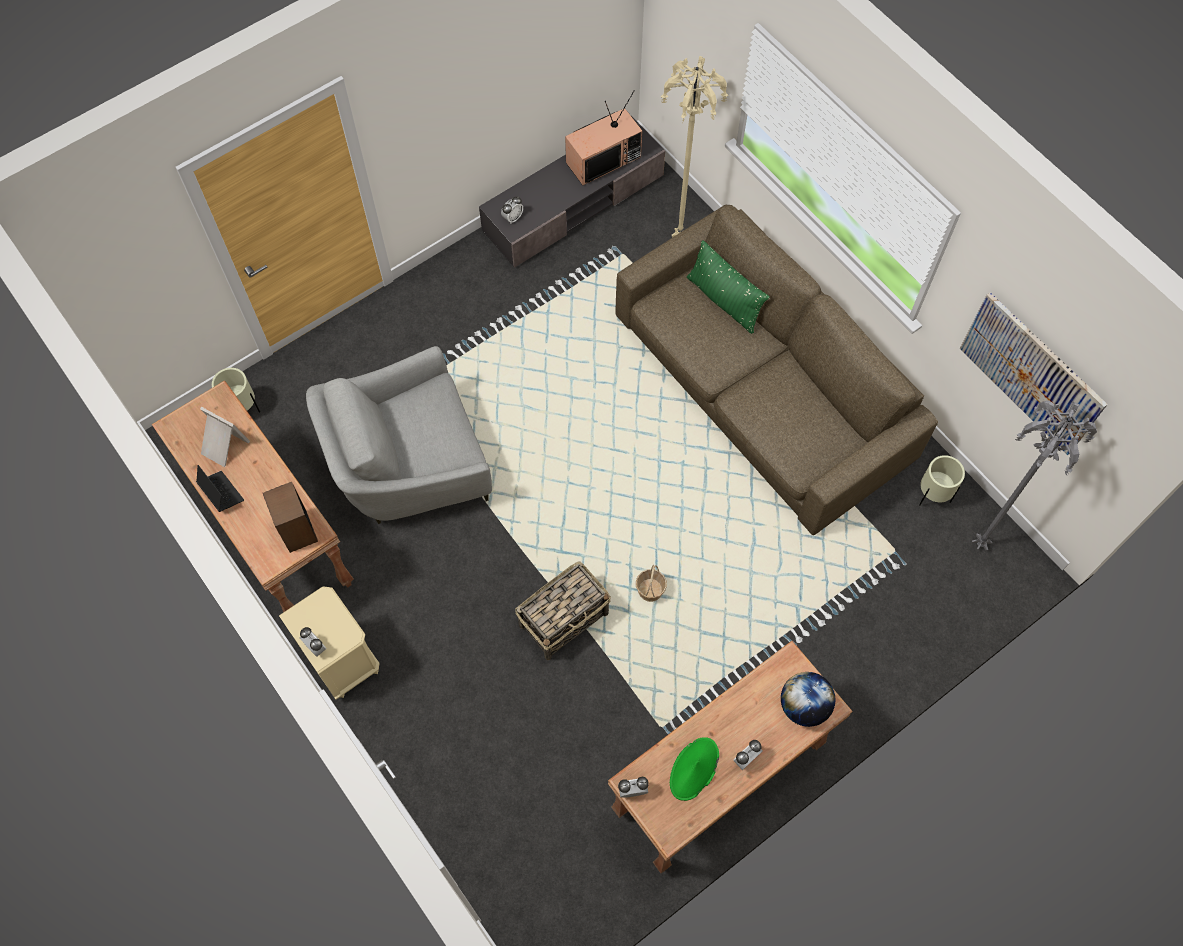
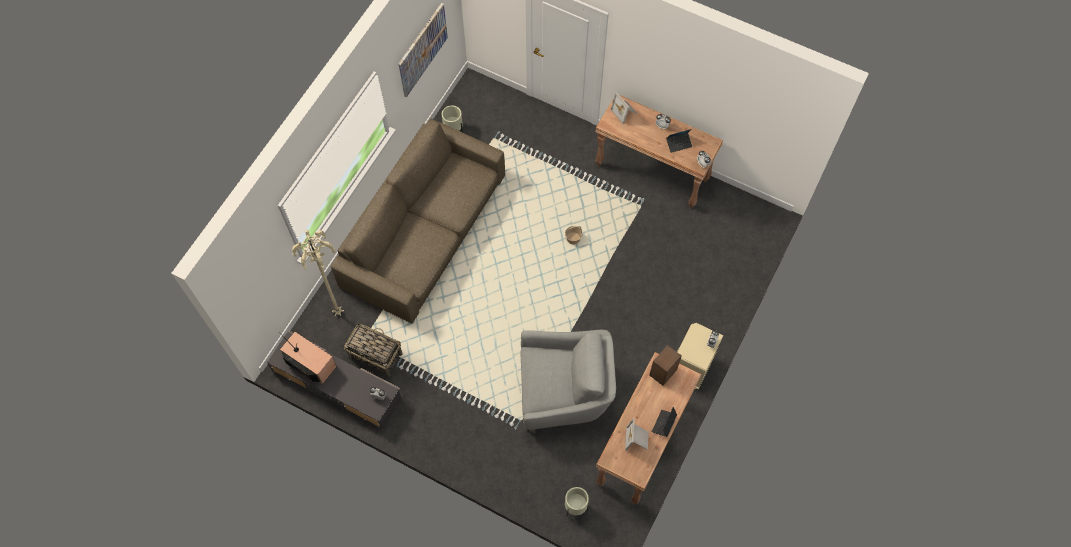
camera: 115 degrees left, 0 degrees up
grey armchair [306,346,492,524] -> grey armchair turned 45 degrees counterclockwise [521,330,616,432]
basket [515,562,611,660] -> basket moved to [344,323,403,377]
green hat [670,737,719,801] -> laptop [666,129,692,153]
green pillow [687,240,770,334] -> none
globe [781,672,835,727] -> picture frame [611,92,637,124]
grey floor lamp [972,400,1097,550] -> none

